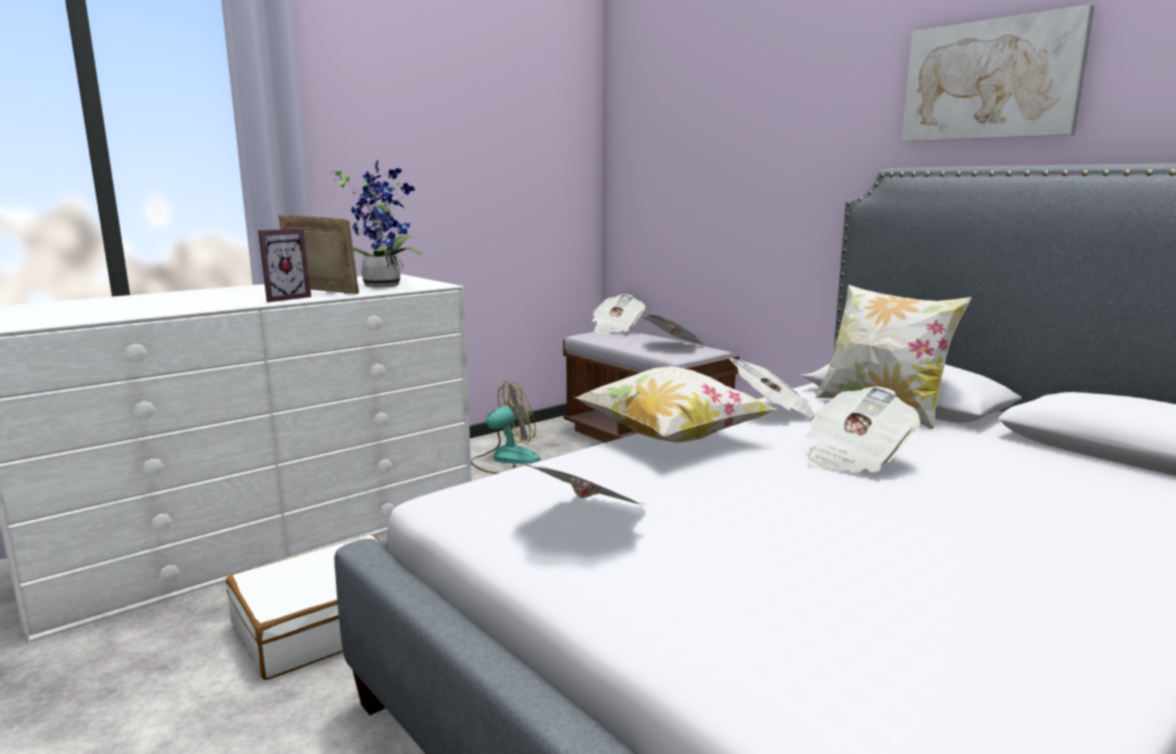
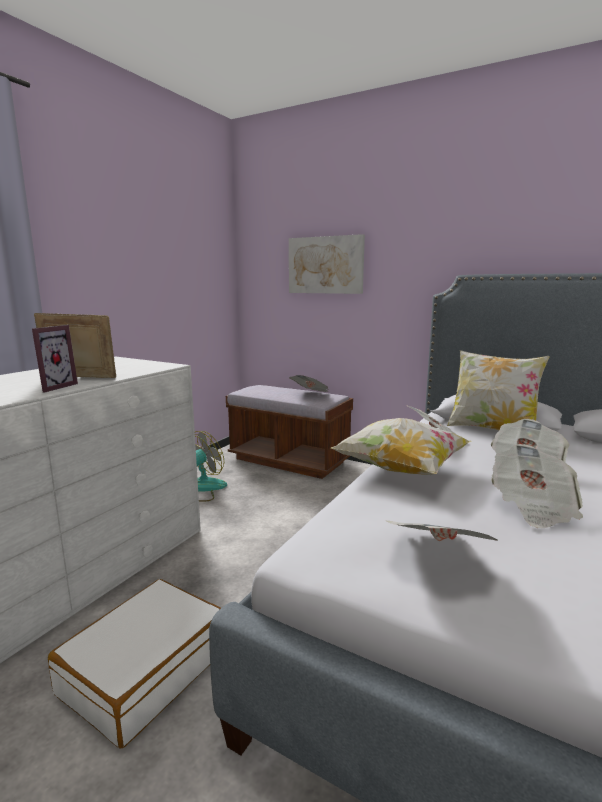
camera: 20 degrees left, 0 degrees up
potted plant [330,160,422,287] -> none
newspaper [592,294,645,334] -> newspaper moved to [491,444,583,528]
picture [901,4,1094,142] -> picture moved to [289,234,365,294]

